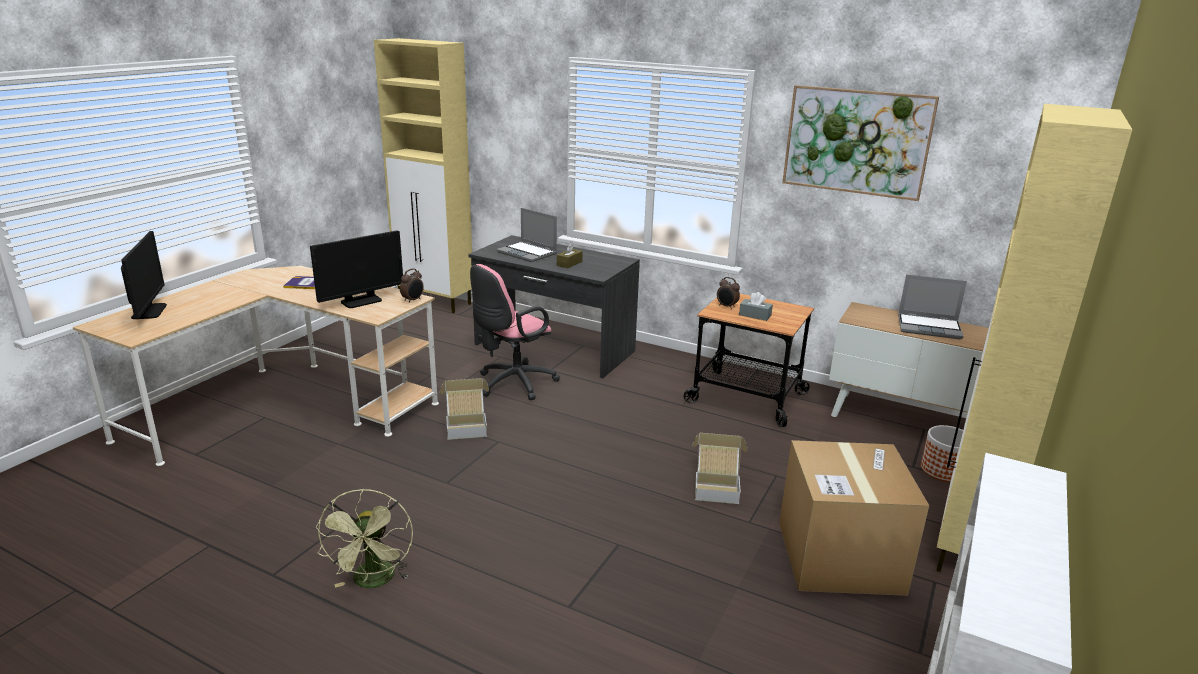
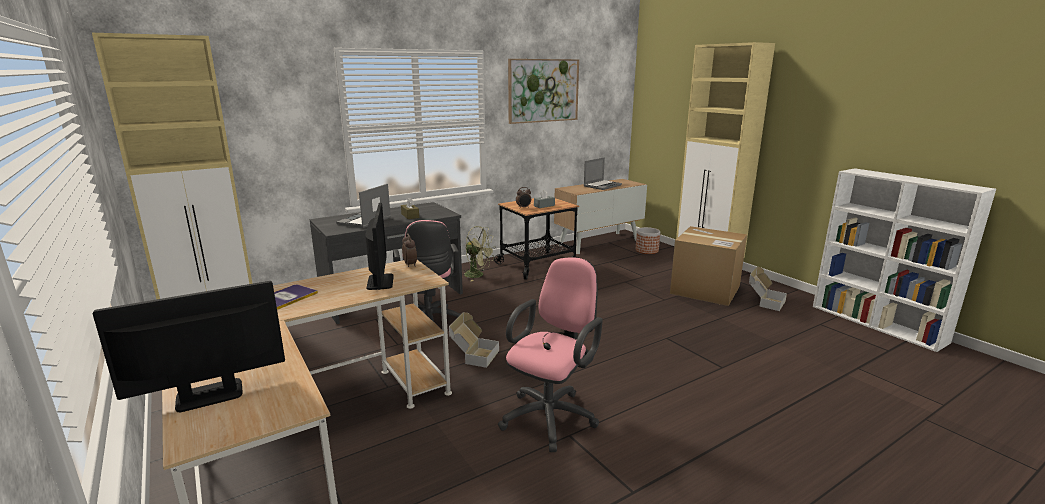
camera: 60 degrees left, 5 degrees down
monitor [121,231,167,319] -> monitor turned 45 degrees counterclockwise [93,281,285,413]
green fan [316,489,413,588] -> green fan moved to [464,226,496,281]
laptop [497,208,557,262] -> laptop turned 135 degrees clockwise [336,184,391,228]
cardboard box [692,433,747,504] -> cardboard box moved to [749,267,787,311]
none -> pink office chair [498,257,603,452]

